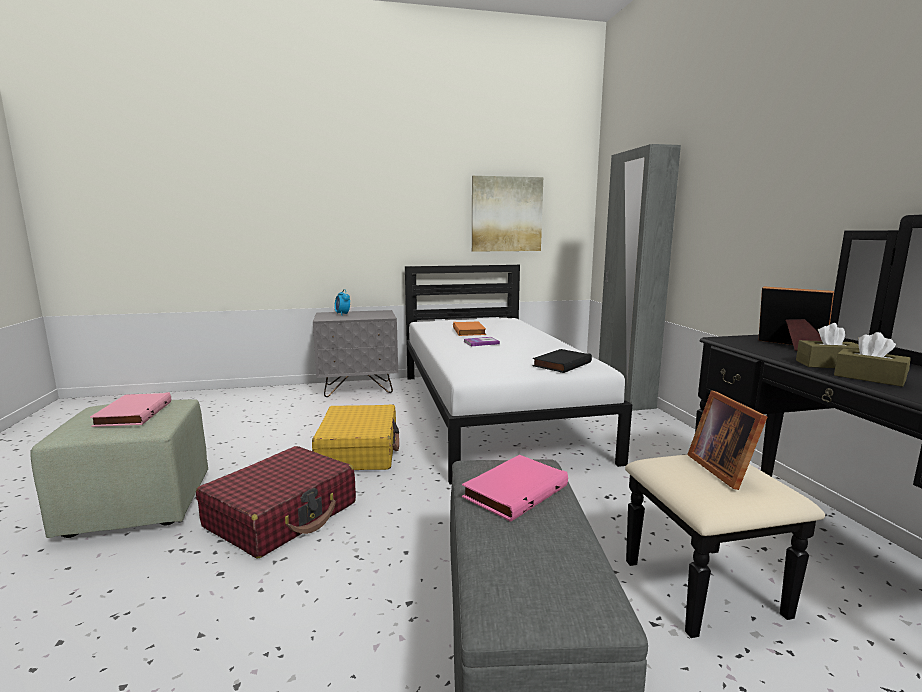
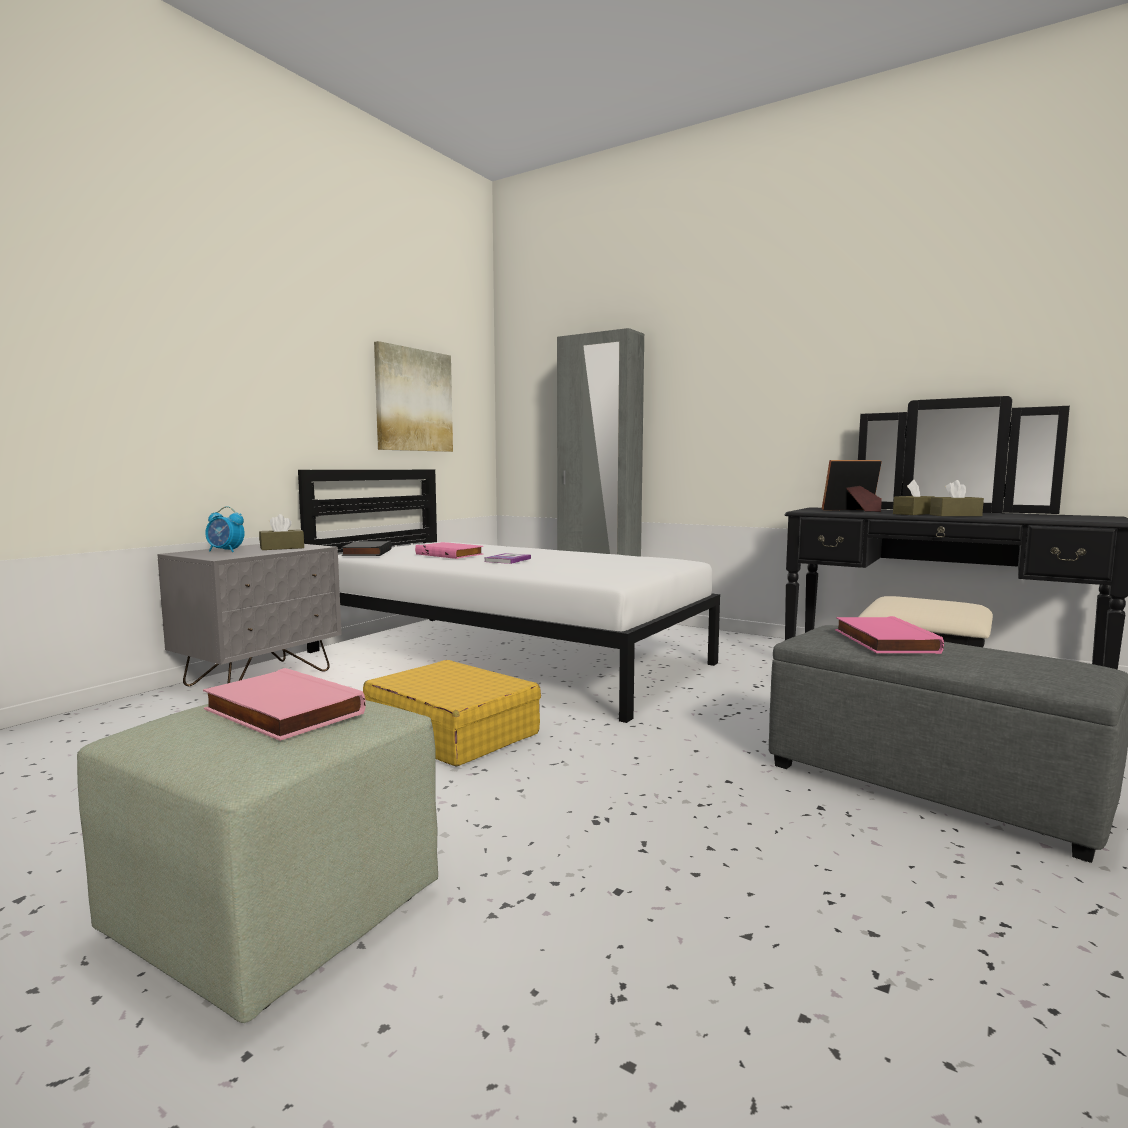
camera: 45 degrees left, 5 degrees down
red suitcase [196,446,356,559] -> none
orange book [453,321,486,336] -> pink book [415,542,483,559]
black book [532,349,592,373] -> black book moved to [341,541,392,556]
picture frame [687,390,767,490] -> none
none -> brown tissue box [259,514,304,550]

